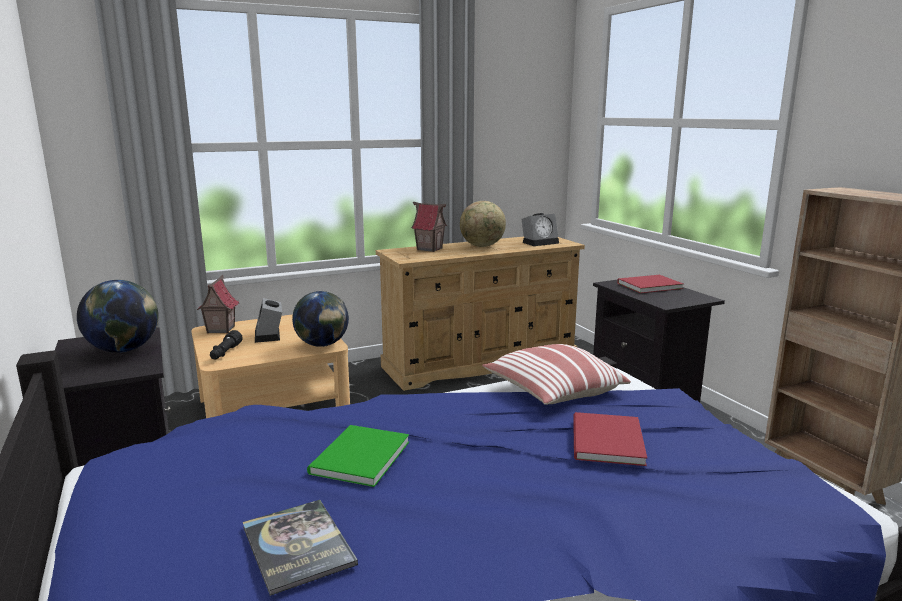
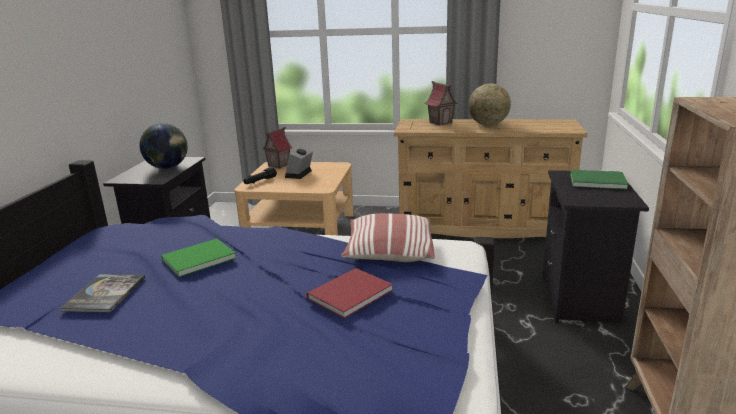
camera: 35 degrees right, 5 degrees up
globe [292,291,349,347] -> none
alarm clock [521,213,559,246] -> none
red book [617,275,683,293] -> green book [570,170,629,190]

